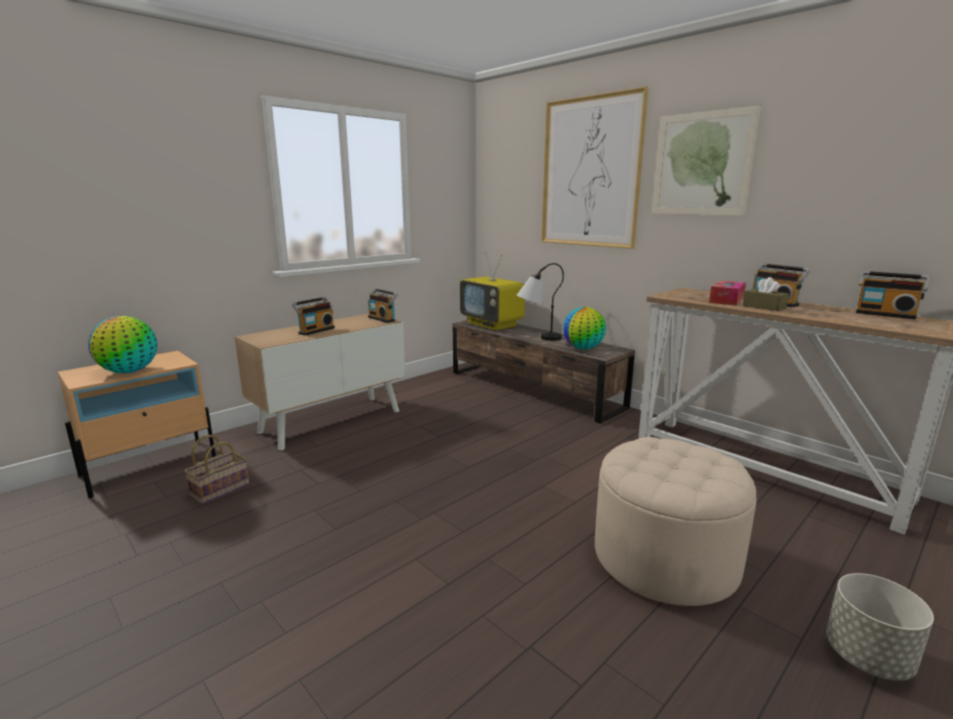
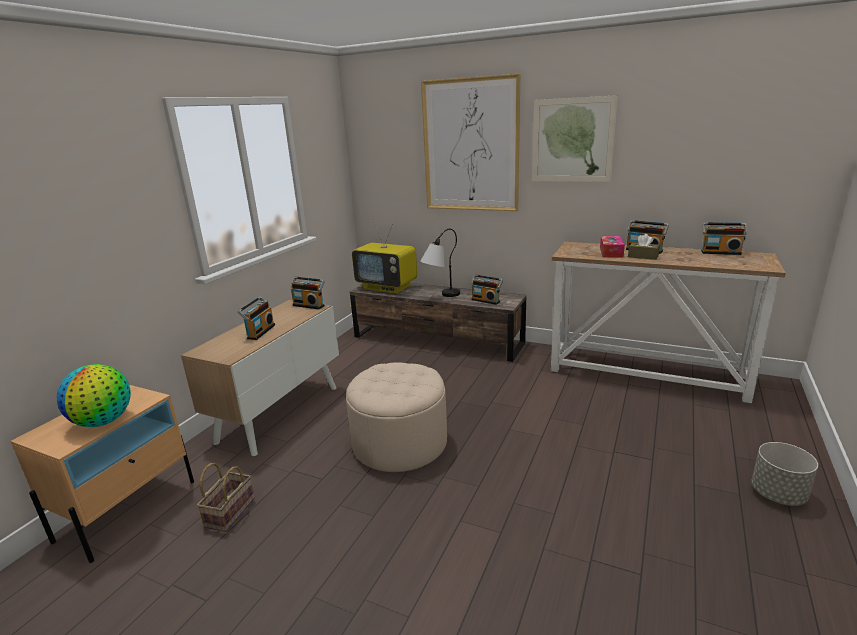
camera: 20 degrees left, 5 degrees up
globe [563,307,606,349] -> radio [471,275,503,305]
beige ottoman [595,437,757,606] -> beige ottoman moved to [346,362,447,472]

